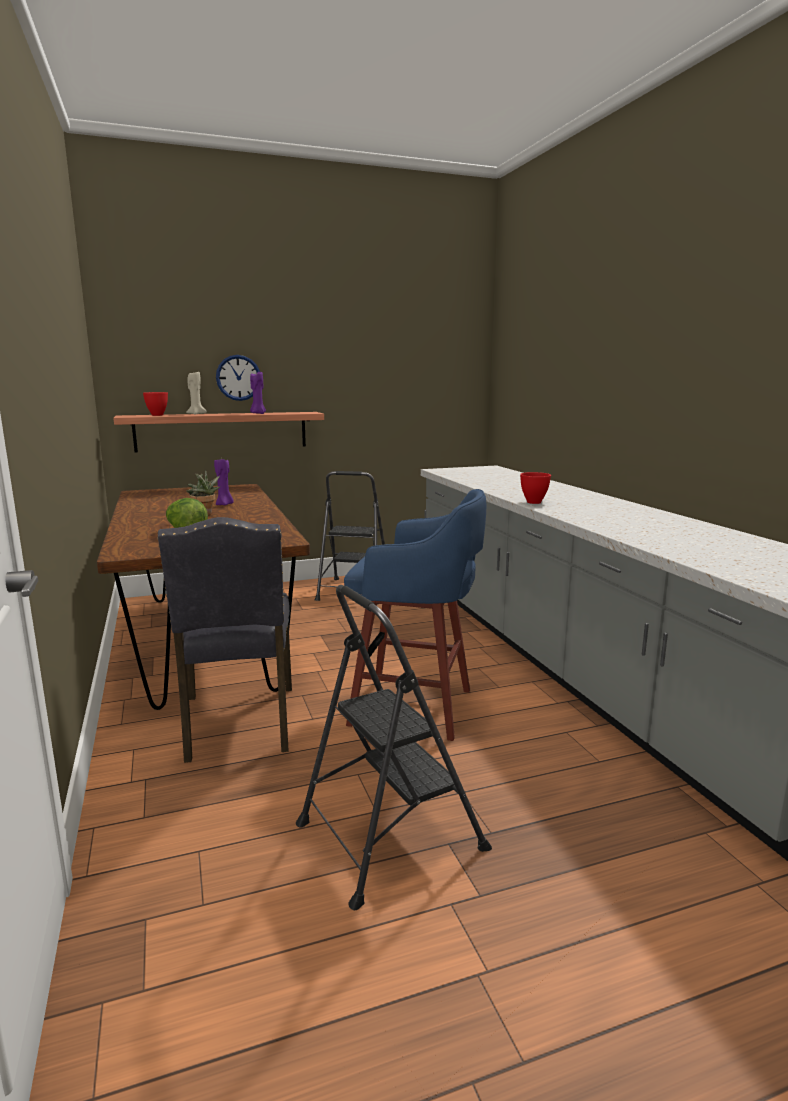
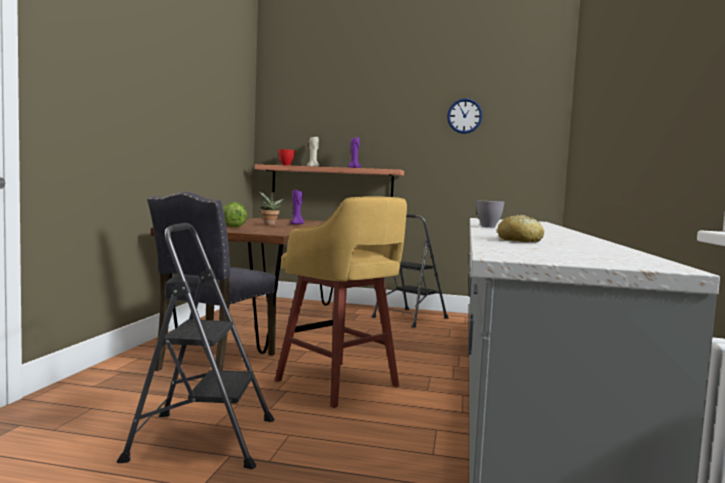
camera: 30 degrees right, 10 degrees down
wall clock [216,355,260,401] -> wall clock moved to [447,98,483,134]
blue stool [344,489,486,741] -> yellow stool [275,197,407,408]
red bowl [520,472,551,504] -> grey bowl [476,200,504,228]
none -> bread [497,215,544,242]

